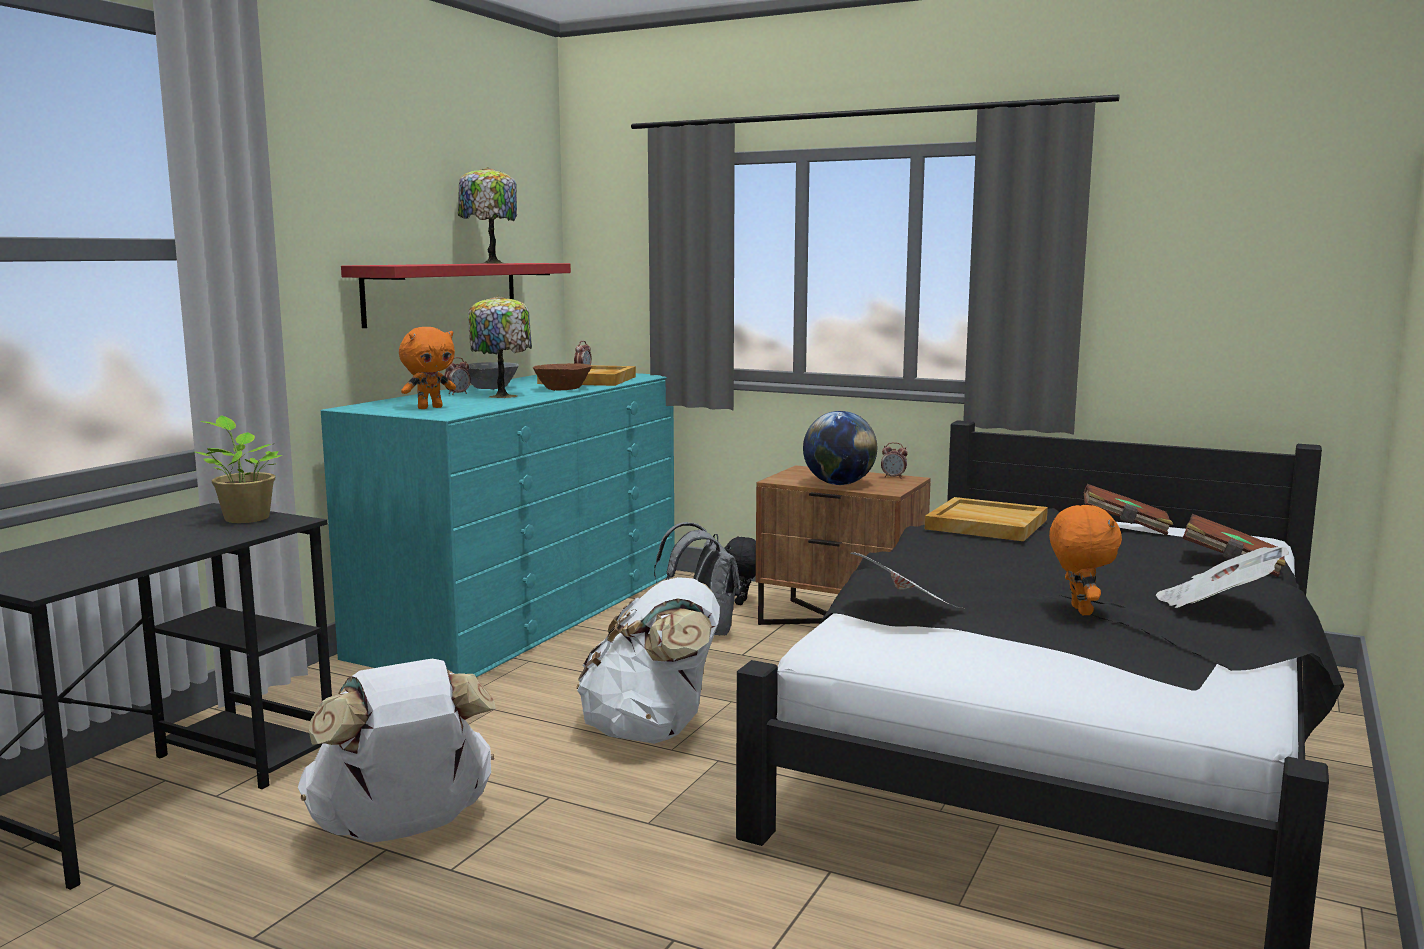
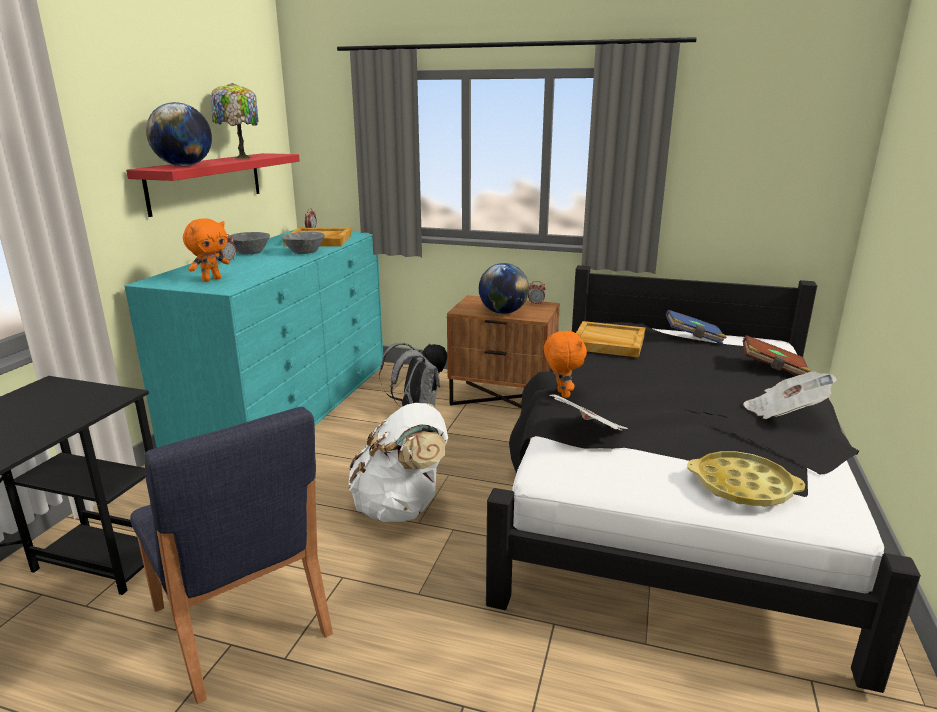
camera: 10 degrees left, 10 degrees up
potted plant [195,416,282,523] -> none
white backpack [298,659,496,843] -> blue chair [130,407,333,704]
table lamp [468,295,532,398] -> none
brown bowl [533,363,592,391] -> grey bowl [281,232,325,254]
orange plush toy [1049,505,1122,615] -> orange plush toy moved to [544,329,587,398]
brown book [1083,484,1173,535] -> blue book [666,310,727,345]
none -> globe [146,102,212,166]
none -> yellow tray [687,451,805,507]

